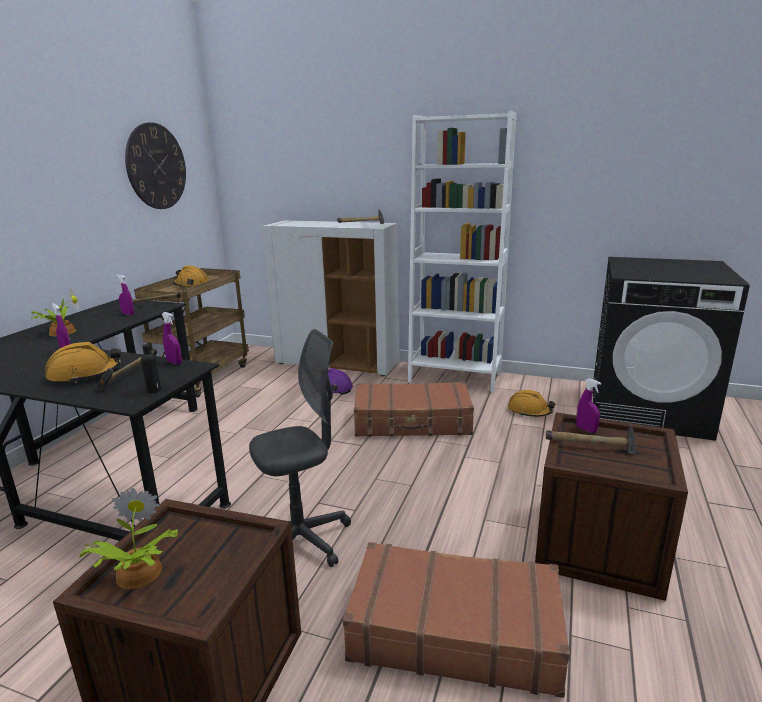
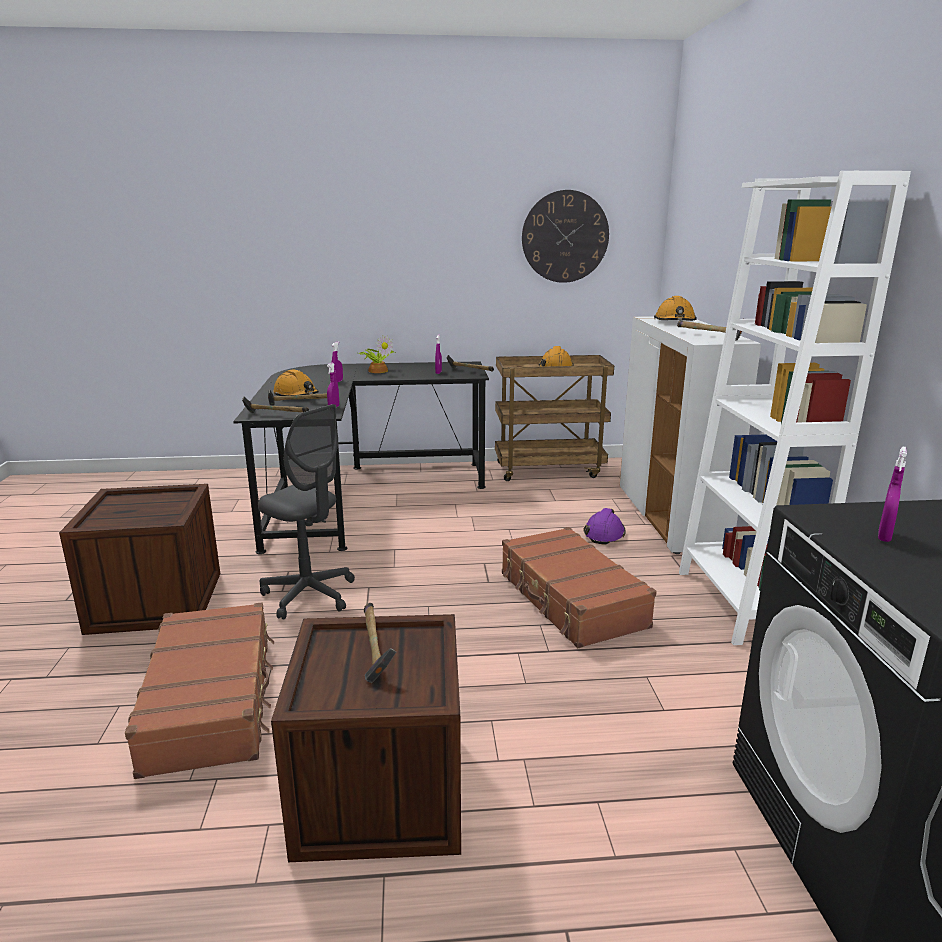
camera: 65 degrees right, 0 degrees up
potted plant [78,488,178,589] -> none
black bottle [141,344,162,393] -> hammer [242,397,309,413]
orange hard hat [508,390,555,417] -> orange hard hat moved to [654,296,697,321]
purple spray bottle [577,378,601,433] -> purple spray bottle moved to [878,447,907,542]

